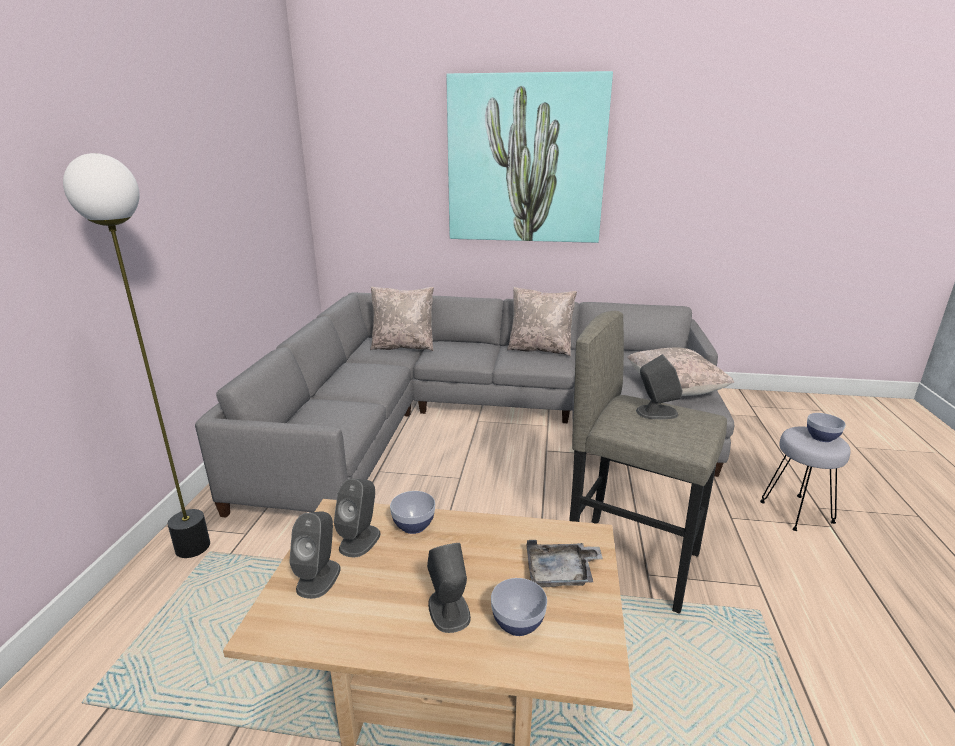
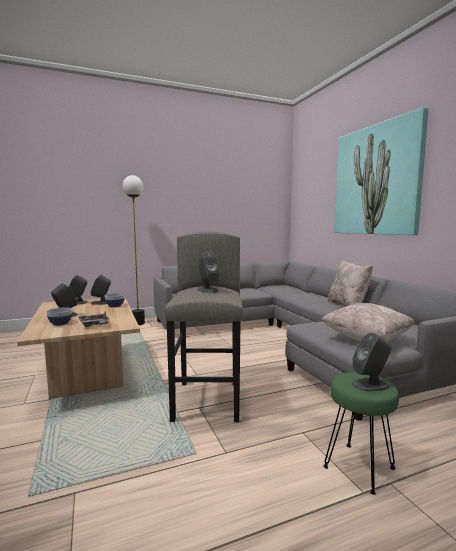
camera: 60 degrees right, 15 degrees down
beige pillow [370,286,434,351] -> none
grey stool [760,427,851,531] -> green stool [323,372,399,495]
bowl [807,413,846,442] -> grey speaker [352,333,392,391]

